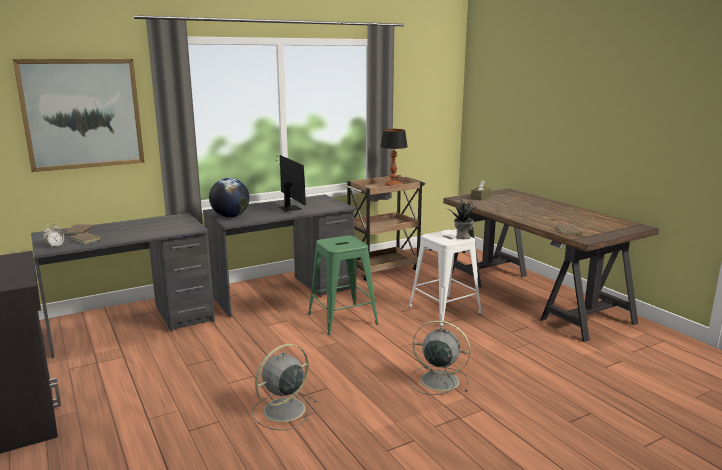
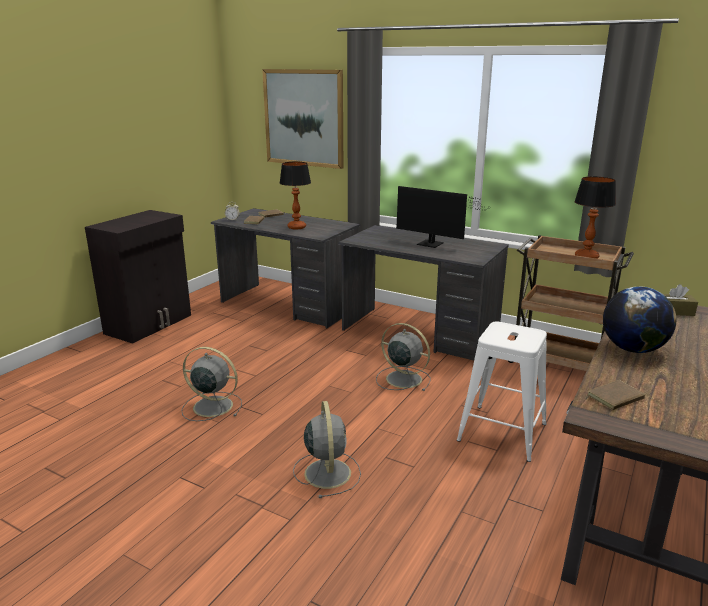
camera: 60 degrees right, 5 degrees up
globe [209,178,250,217] -> globe moved to [603,286,676,353]
monitor [275,155,306,212] -> monitor turned 90 degrees clockwise [396,186,491,248]
green stool [308,235,379,335] -> grey fan [376,323,431,391]
potted plant [449,197,476,239] -> none
none -> table lamp [280,162,311,229]

